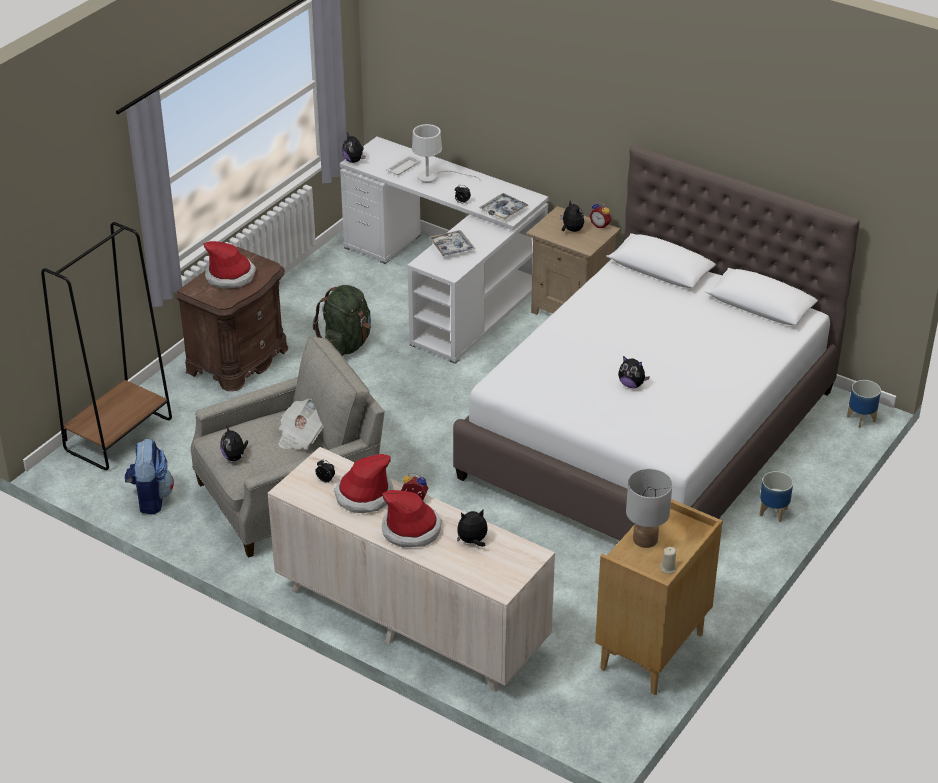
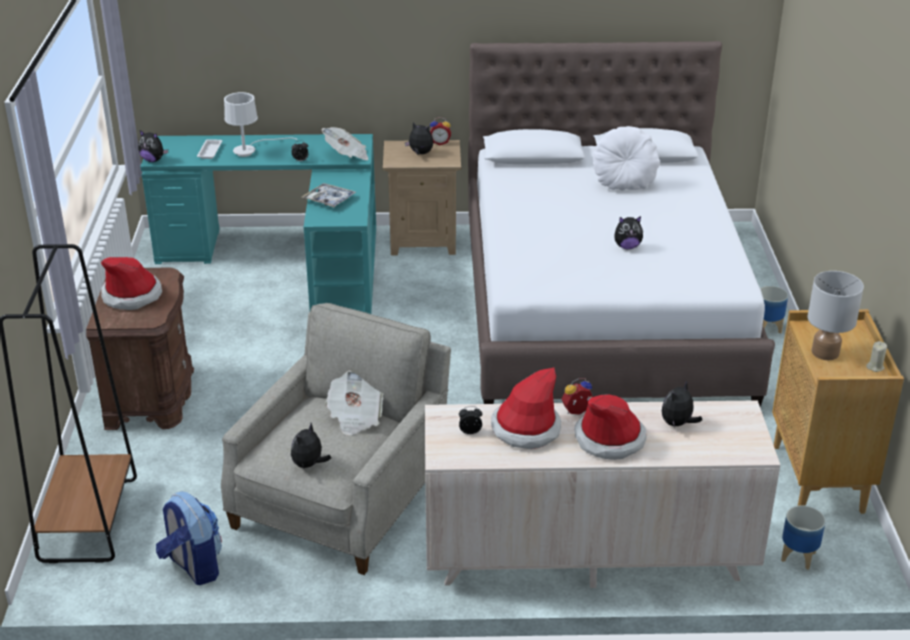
camera: 35 degrees left, 5 degrees down
plush toy [220,425,248,461] -> plush toy turned 90 degrees clockwise [291,423,331,468]
green backpack [313,285,371,356] -> none
white desk [340,137,548,364] -> turquoise desk [140,134,376,314]
tray [480,193,528,220] -> newspaper [321,127,368,160]
planter [847,380,881,428] -> planter moved to [781,505,826,570]
none -> white pillow [593,126,660,190]

